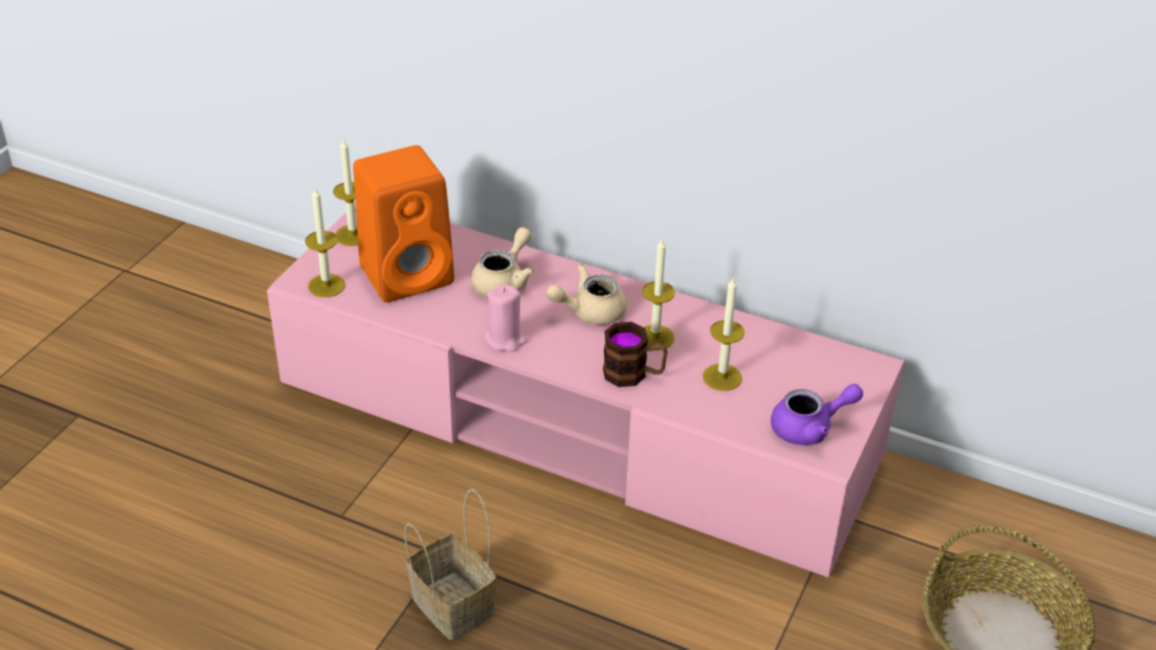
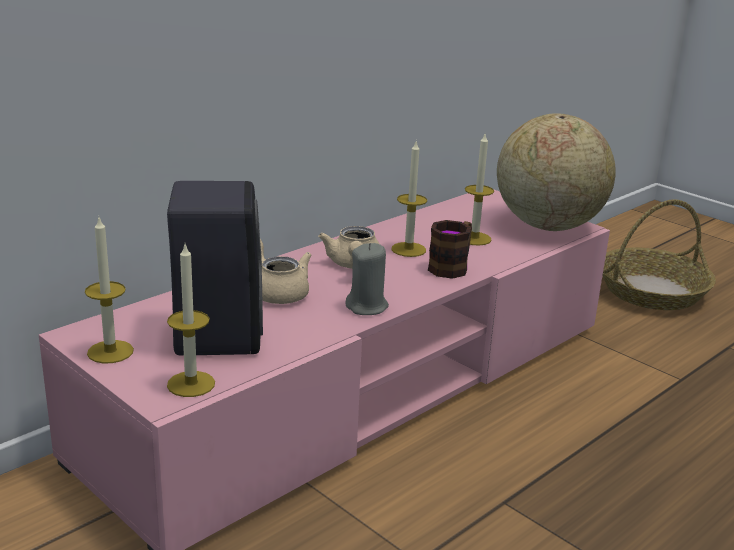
camera: 70 degrees left, 15 degrees down
orange speaker [353,145,454,302] -> black speaker [167,181,263,356]
basket [404,489,497,640] -> none
pink candle [485,284,527,352] -> grey candle [345,243,389,315]
purple teapot [771,384,863,445] -> globe [497,113,616,231]

